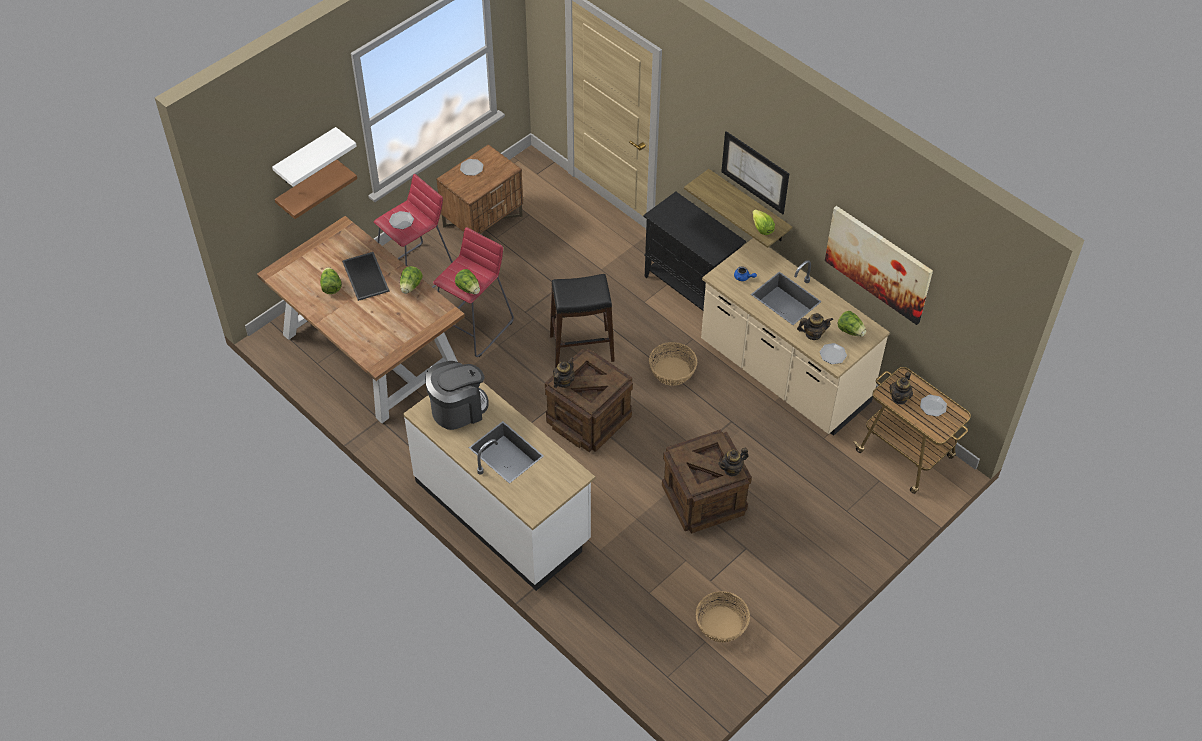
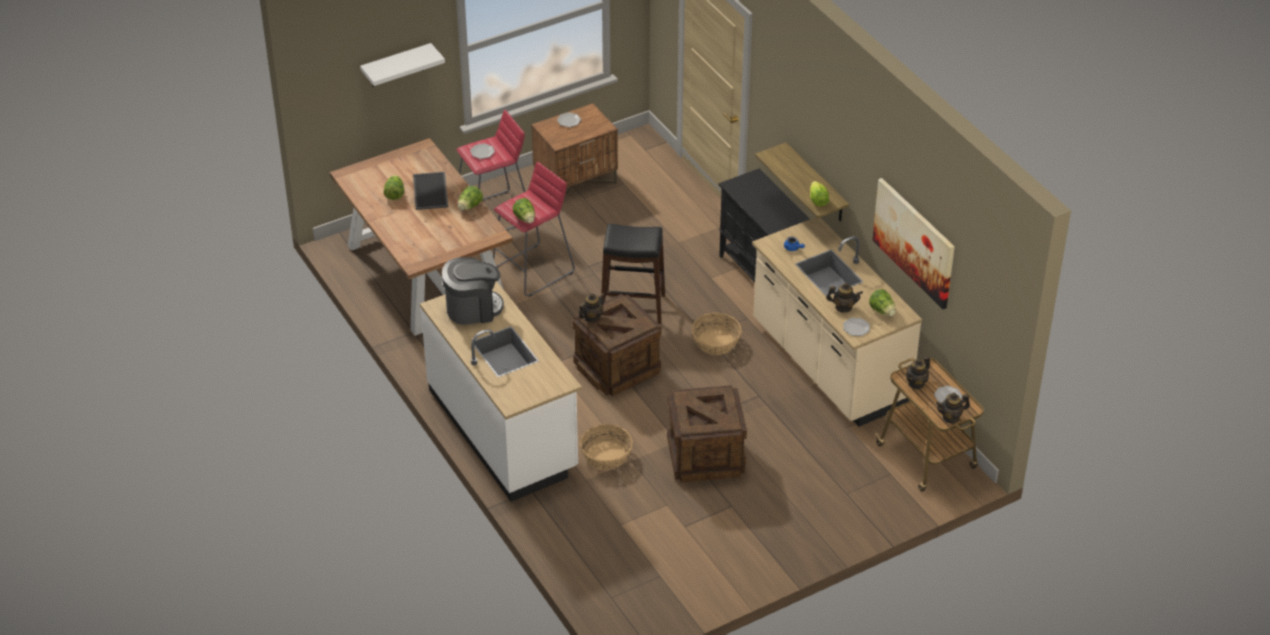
camera: 15 degrees right, 10 degrees down
brown shelf [275,160,357,219] -> none
basket [695,591,750,642] -> basket moved to [580,424,633,470]
teapot [718,448,748,477] -> teapot moved to [936,393,970,424]
picture [721,131,789,214] -> none

